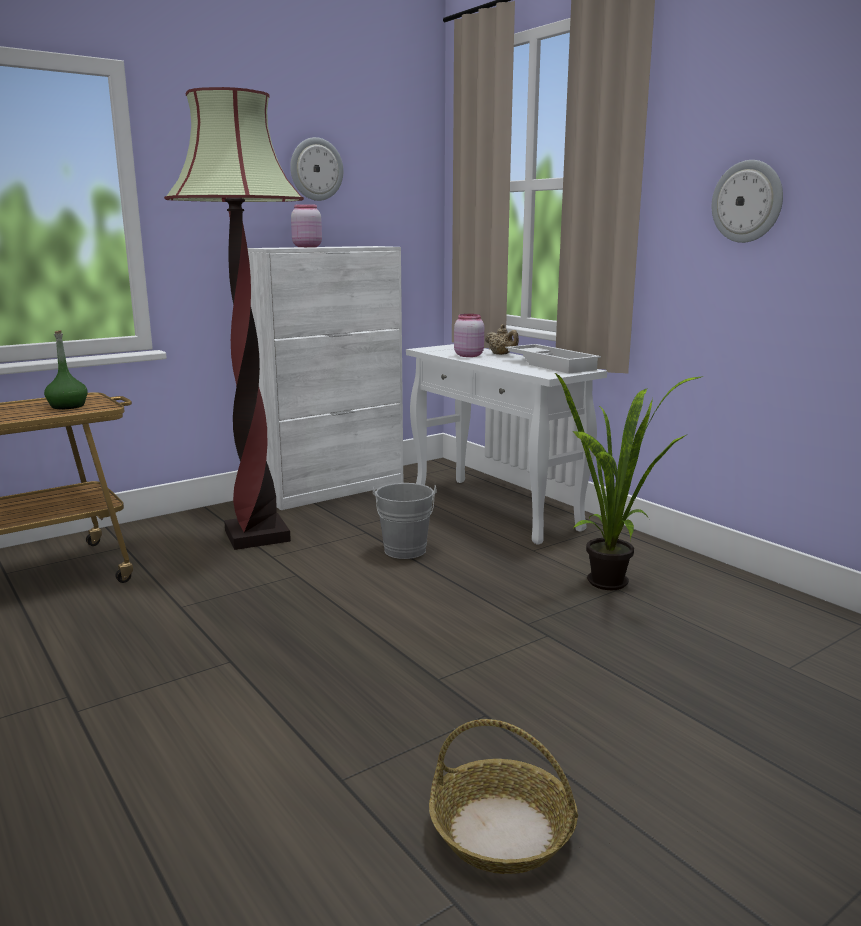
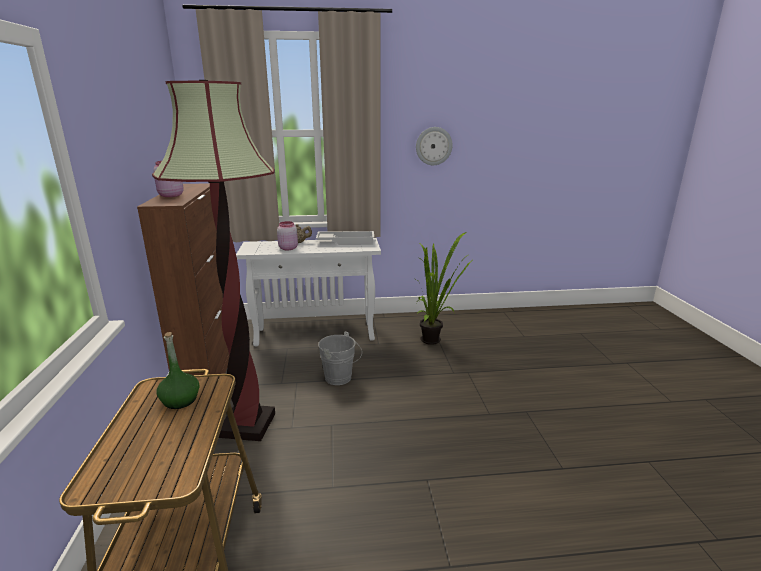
camera: 60 degrees left, 5 degrees up
white cabinet [248,246,403,510] -> brown cabinet [137,183,229,404]
wall clock [290,137,343,201] -> none
basket [429,719,578,874] -> none

